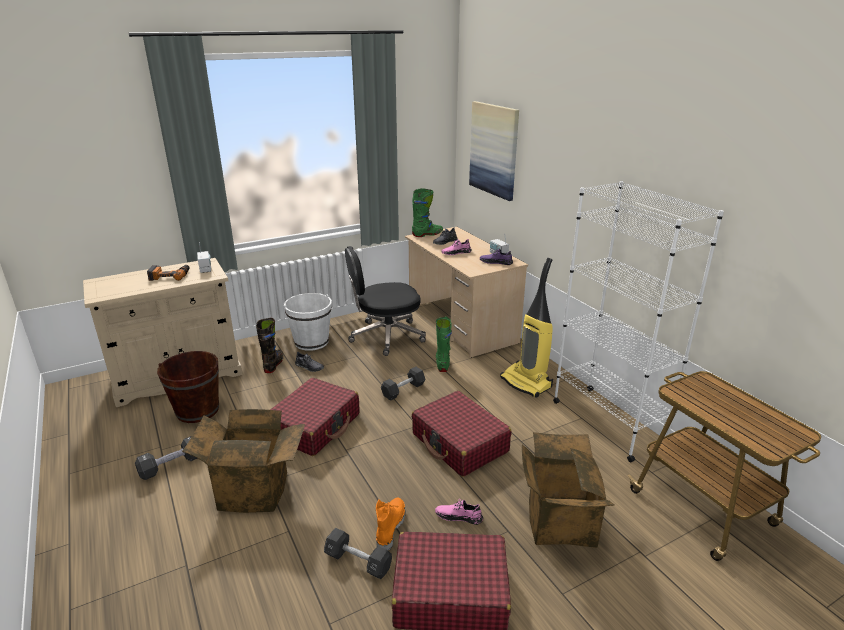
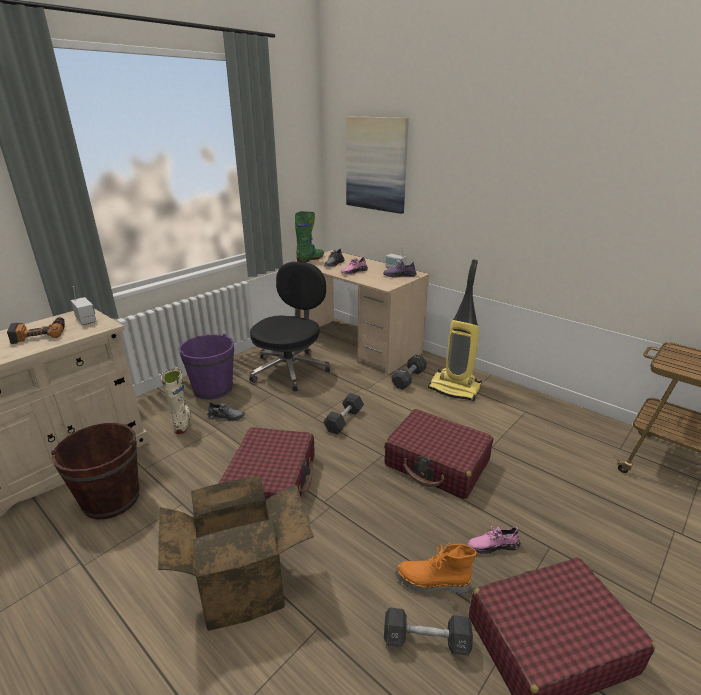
camera: 20 degrees left, 0 degrees up
black dumbbell [135,436,198,480] -> black dumbbell moved to [392,355,427,389]
black boot [256,318,283,373] -> beige boot [161,368,191,434]
white bucket [284,293,332,351] -> purple bucket [179,334,234,400]
black office chair [345,246,426,356] -> black office chair turned 150 degrees clockwise [249,261,330,391]
orange boot [376,498,405,550] -> orange boot turned 75 degrees counterclockwise [395,543,477,594]
green boot [436,317,452,372] -> none
cardboard box [522,432,615,548] -> none
white bookcase [553,181,724,462] -> none

